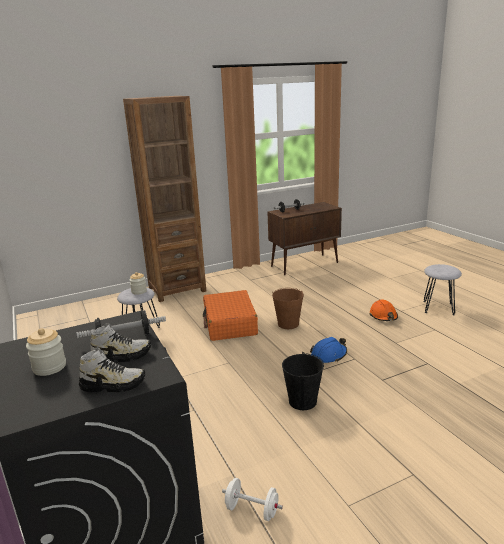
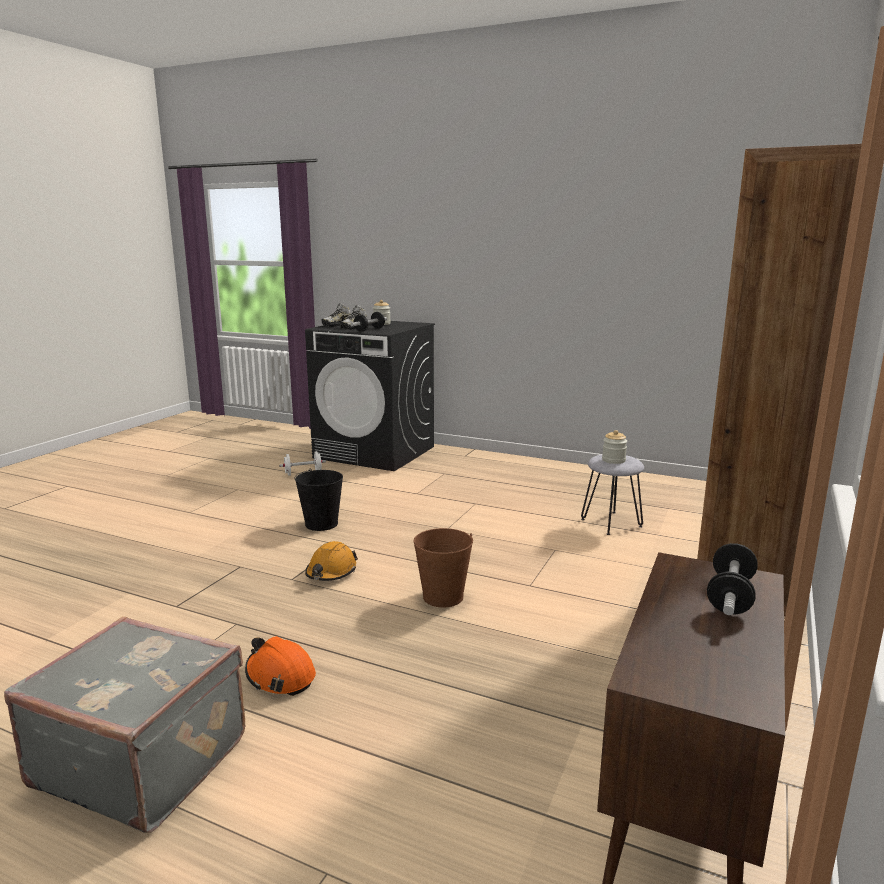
camera: 140 degrees right, 5 degrees down
orange suitcase [203,290,258,341] -> none
blue hard hat [310,337,347,363] -> orange hard hat [305,541,358,581]
grey stool [423,264,462,315] -> grey suitcase [4,617,245,833]

